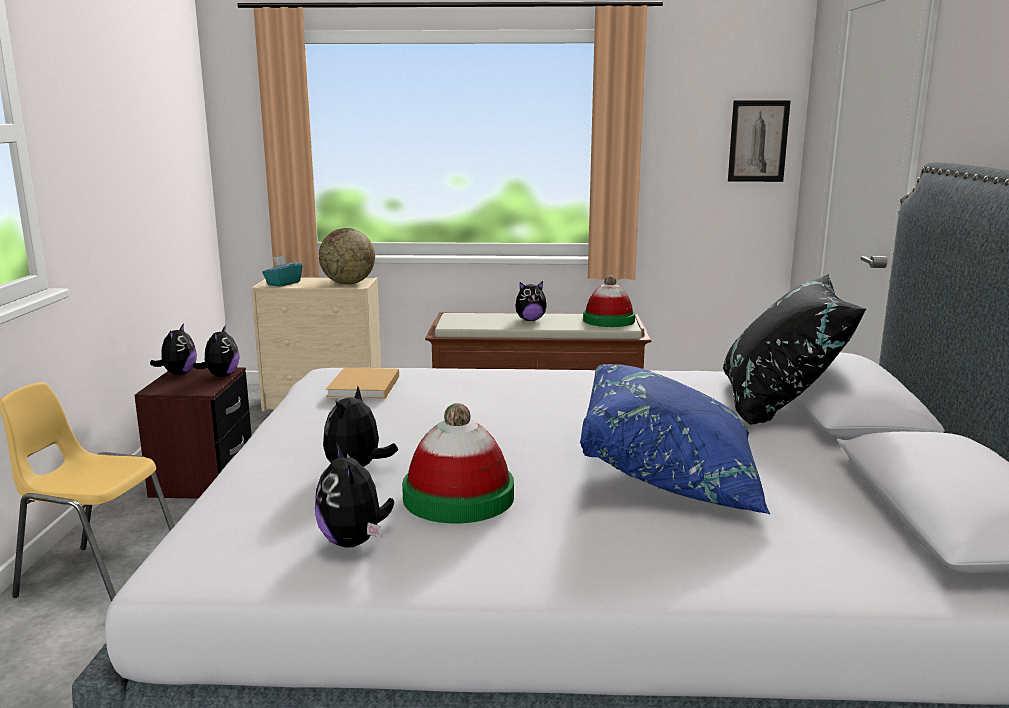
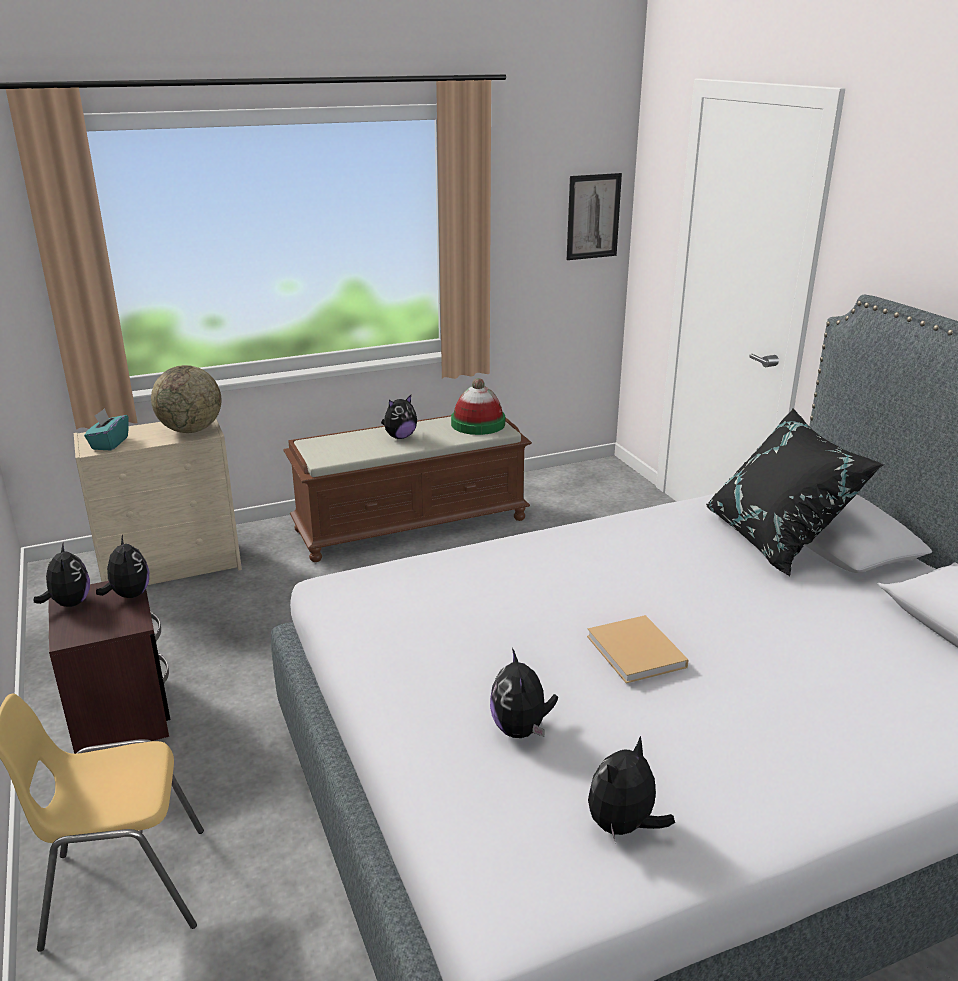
camera: 25 degrees left, 10 degrees up
plush toy [315,444,394,548] -> plush toy turned 90 degrees clockwise [588,736,675,841]
beige book [326,368,399,399] -> beige book moved to [587,615,689,684]
hat [402,403,514,523] -> none
blue pillow [580,364,770,514] -> none

